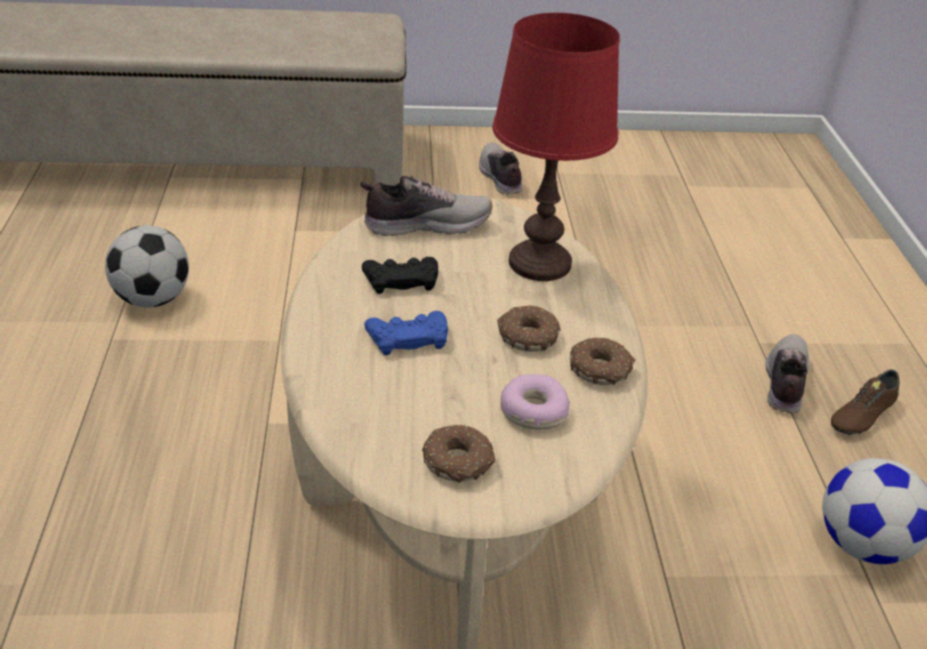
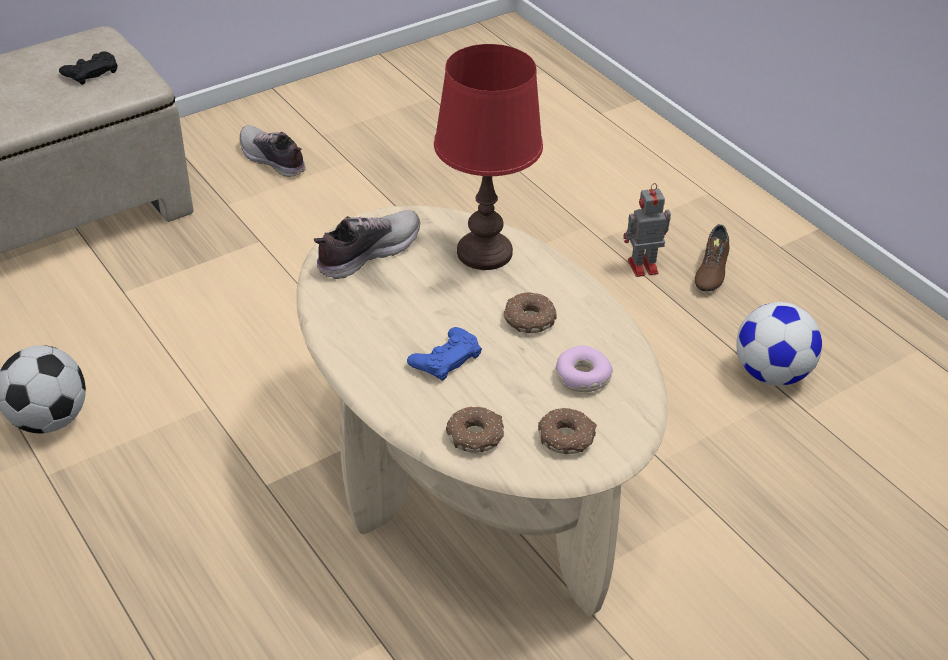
camera: 30 degrees left, 5 degrees up
black game controller [362,257,438,294] -> black game controller moved to [59,51,118,85]
donut [570,337,636,385] -> donut moved to [446,406,504,453]
shoe [766,334,809,413] -> toy robot [624,183,671,277]

